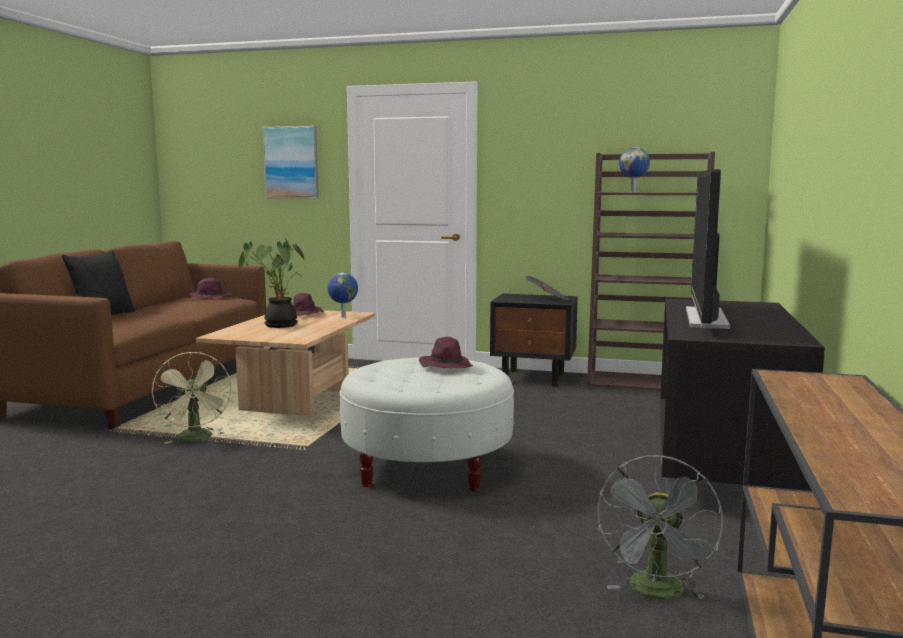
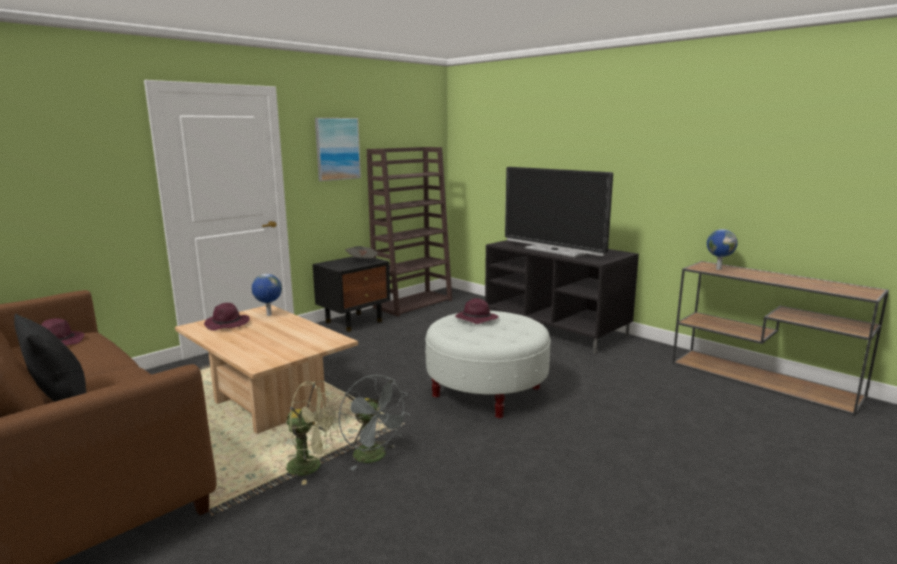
camera: 60 degrees left, 5 degrees up
potted plant [238,239,304,328] -> none
picture [262,126,319,198] -> picture moved to [315,118,361,181]
grey fan [597,455,723,600] -> grey fan moved to [339,375,410,470]
globe [619,147,650,192] -> globe moved to [707,229,738,270]

